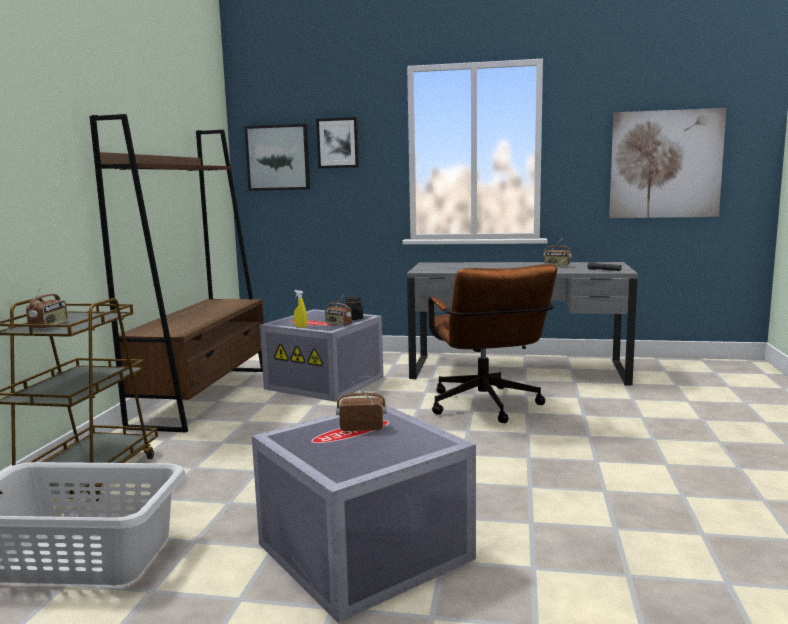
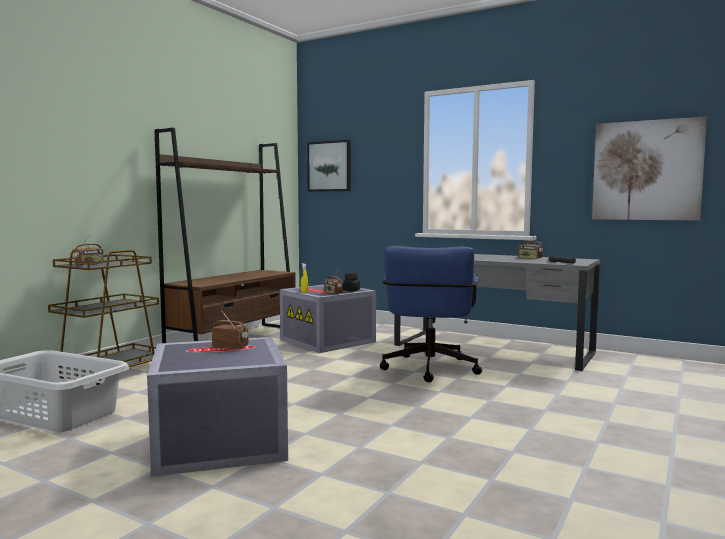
camera: 20 degrees right, 5 degrees down
picture [316,117,359,168] -> none
brown office chair [428,264,557,423] -> blue office chair [380,246,482,382]

